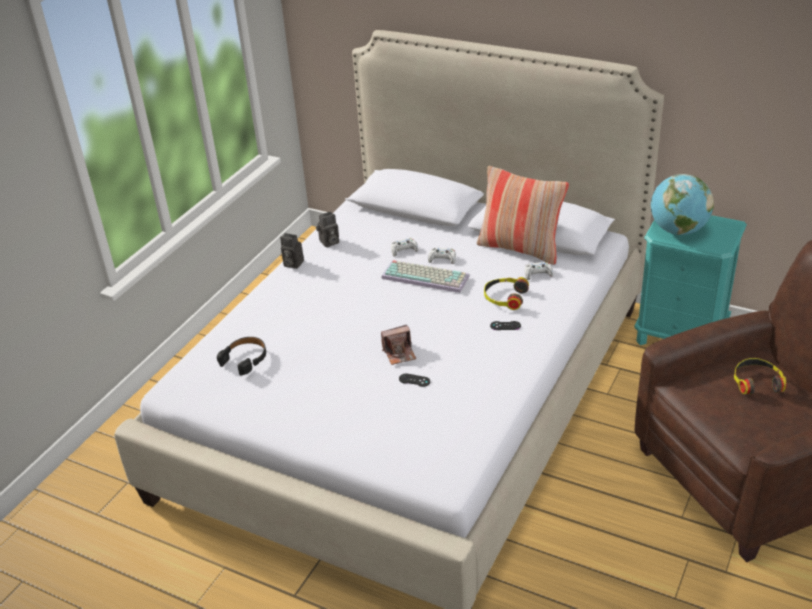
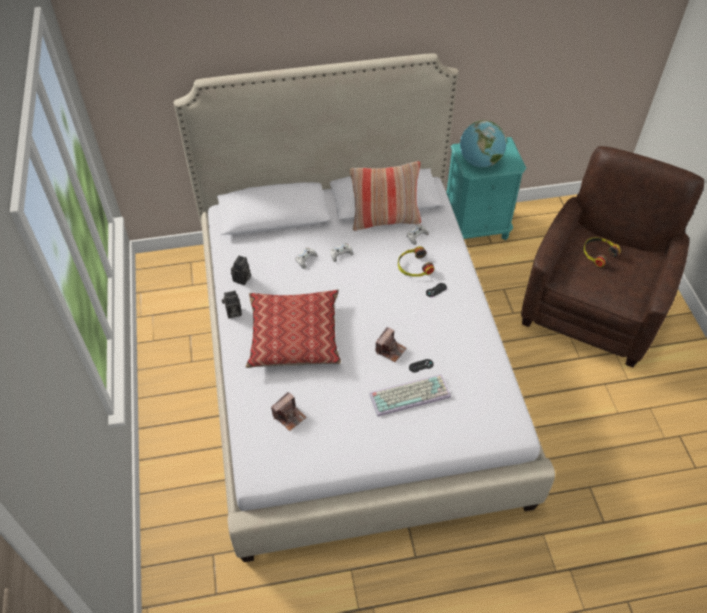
camera: 40 degrees left, 15 degrees up
black headphones [217,337,266,375] -> camera [271,392,306,431]
keyboard [381,260,470,293] -> keyboard moved to [369,374,451,417]
none -> pillow [246,290,341,368]

